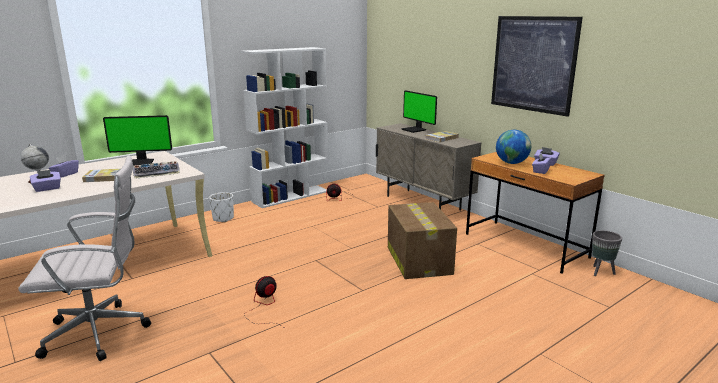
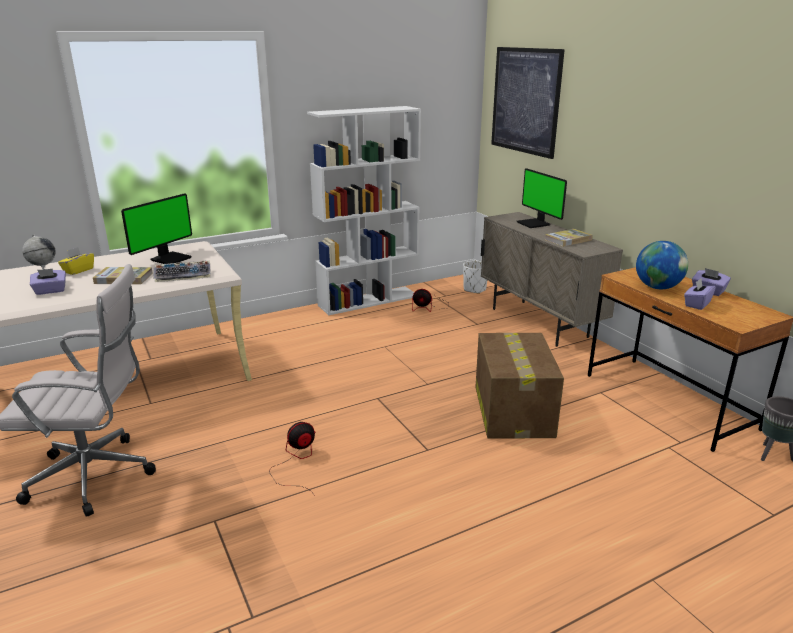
camera: 10 degrees right, 5 degrees up
purple tissue box [49,155,79,178] -> yellow tissue box [58,247,94,275]
monitor [103,115,172,166] -> monitor turned 60 degrees counterclockwise [121,193,192,264]
white planter [209,192,234,222] -> white planter moved to [463,261,487,294]
picture [491,16,583,117] -> picture moved to [491,47,565,159]

